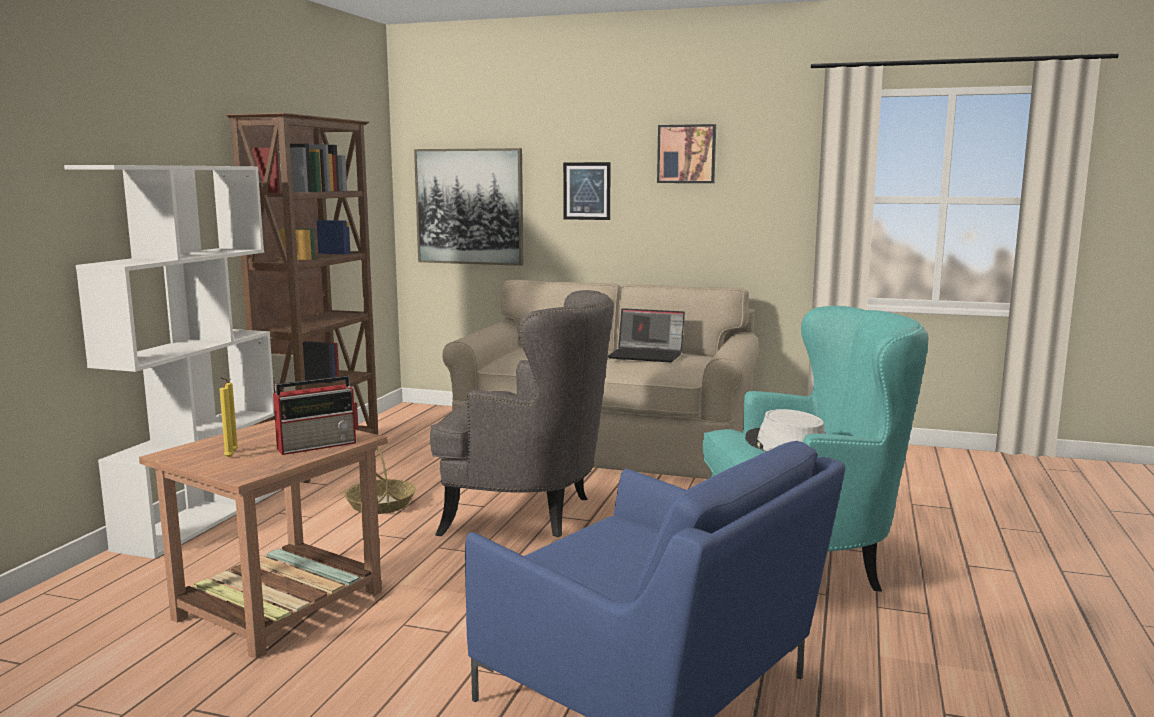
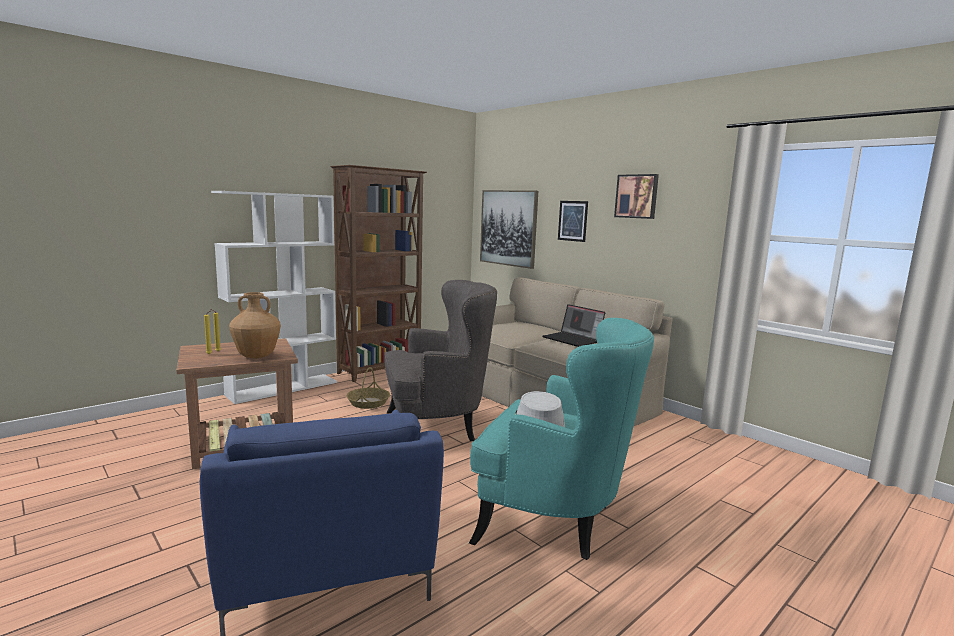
camera: 30 degrees right, 0 degrees up
radio [273,376,356,455] -> brown vase [229,292,281,359]
grey armchair [430,290,614,537] -> grey armchair turned 60 degrees counterclockwise [384,280,497,441]

